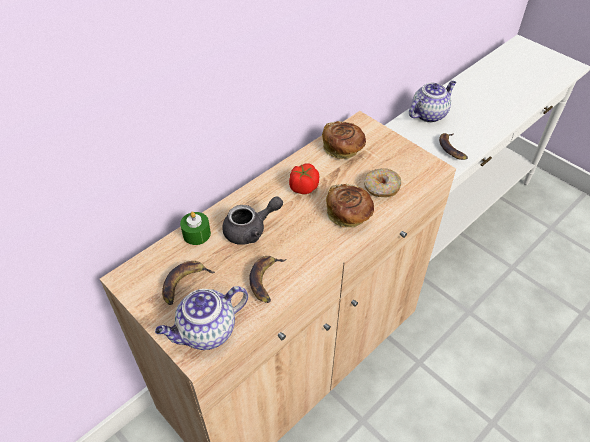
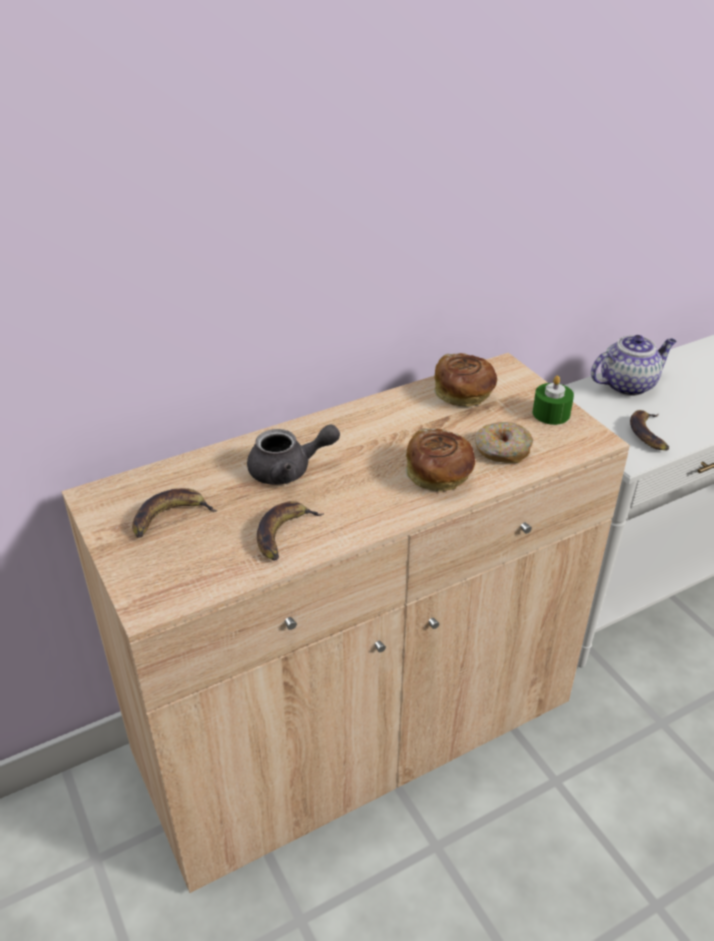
camera: 15 degrees right, 10 degrees down
teapot [155,286,248,350] -> none
green candle [180,212,211,245] -> green candle moved to [533,376,574,425]
tomato [289,164,319,194] -> none

